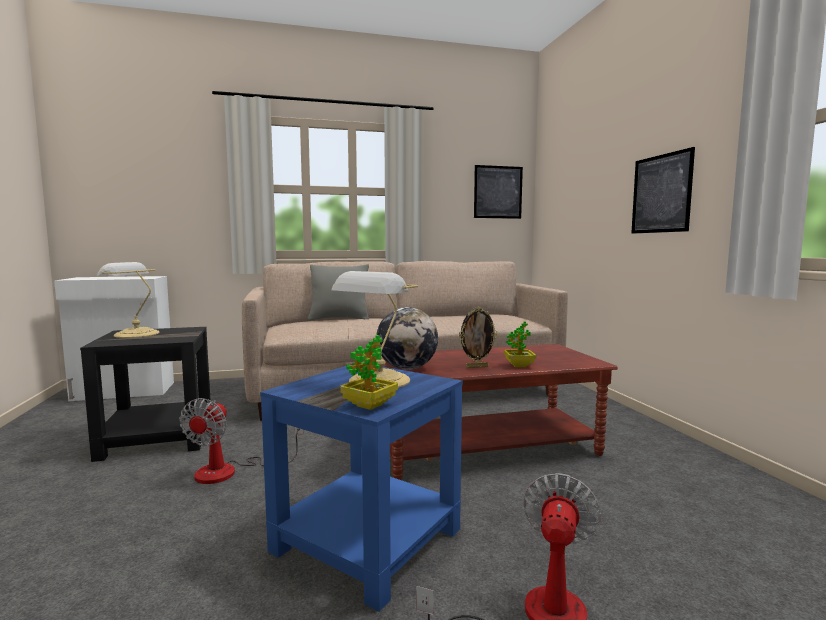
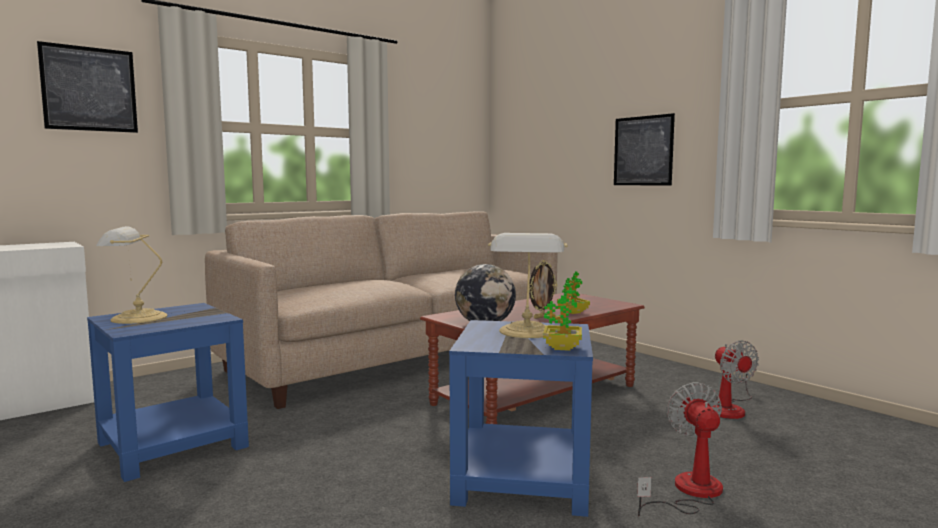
camera: 25 degrees left, 0 degrees up
black side table [80,327,210,462] -> blue side table [87,303,249,482]
fan [179,398,303,484] -> fan moved to [711,340,759,419]
grey pillow [308,264,369,320] -> none
picture [474,165,523,219] -> picture moved to [37,41,138,133]

